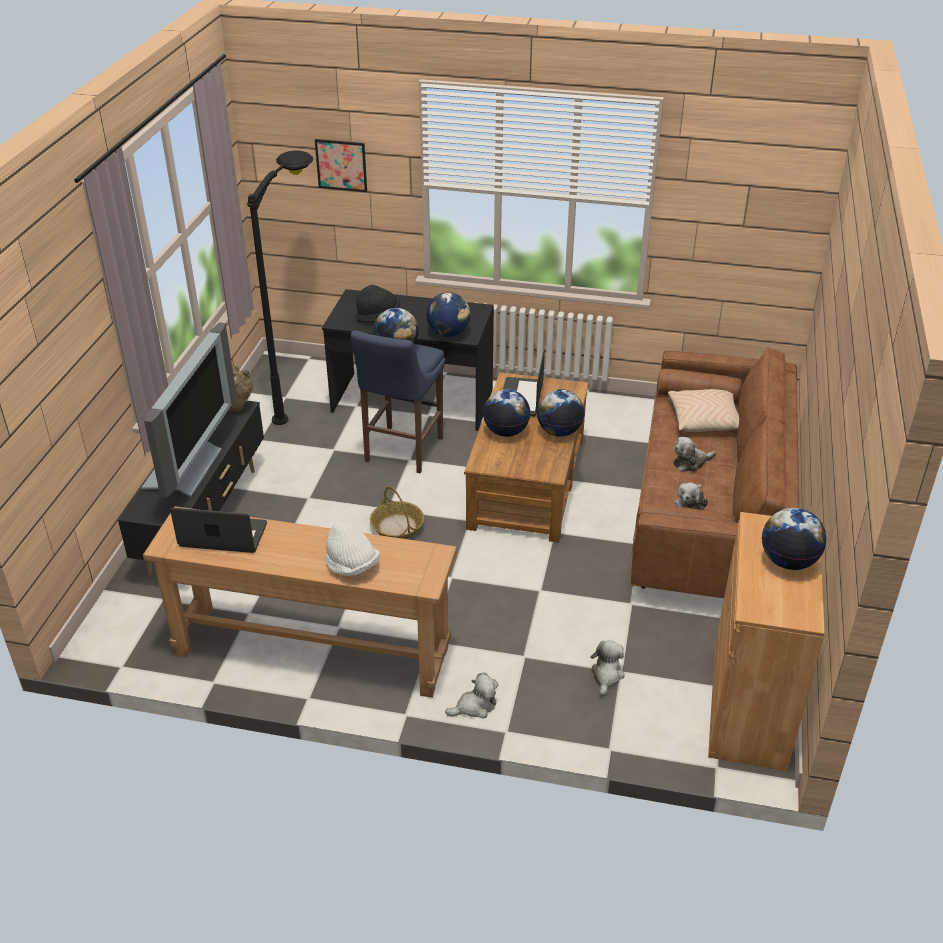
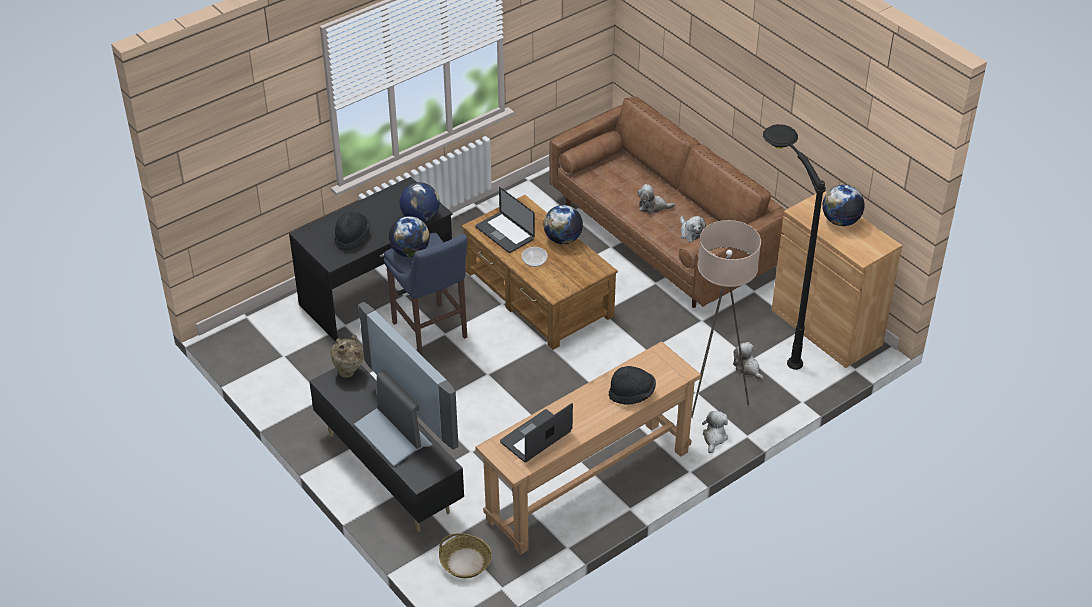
camera: 50 degrees left, 5 degrees up
black floor lamp [247,150,313,425] -> black floor lamp moved to [763,124,826,370]
picture [315,139,367,192] -> none
white hat [325,524,380,576] -> black hat [609,366,656,405]
basket [370,486,424,539] -> basket moved to [439,533,492,578]
globe [483,389,531,437] -> bowl [522,247,548,267]
beige pillow [668,389,739,432] -> none
plush toy [673,437,716,472] -> plush toy turned 75 degrees clockwise [637,184,676,214]
none -> beige floor lamp [691,220,761,418]

